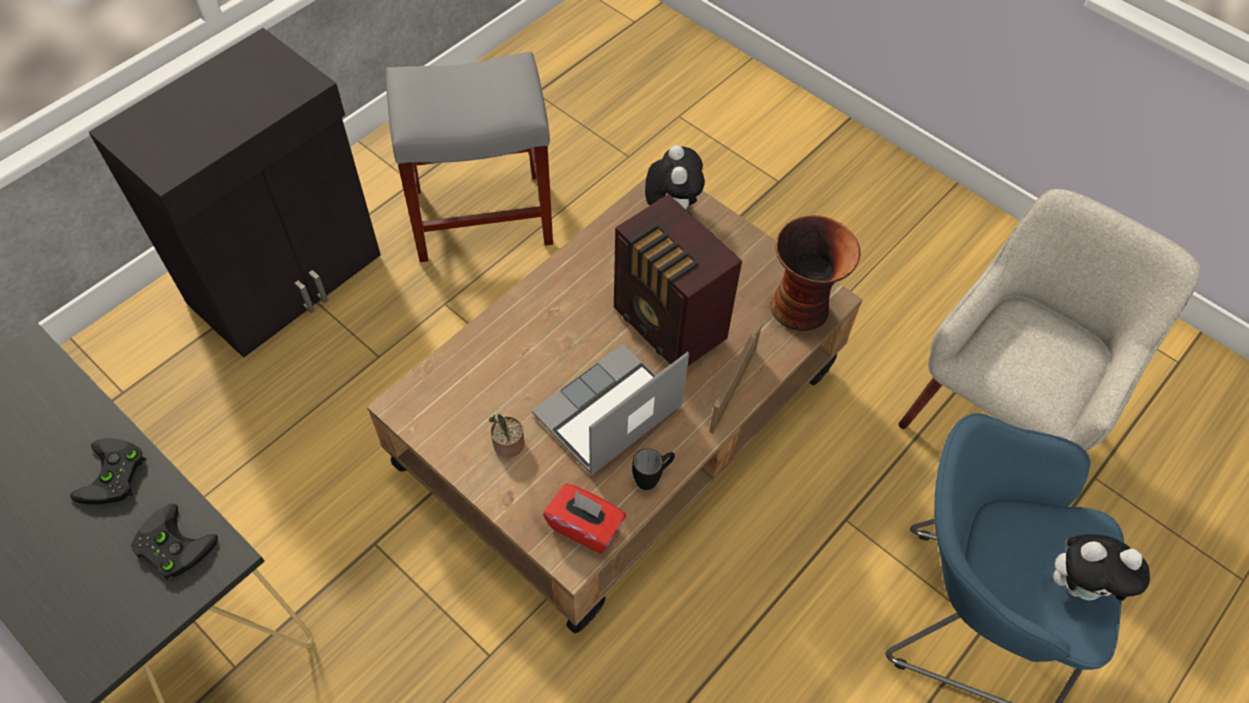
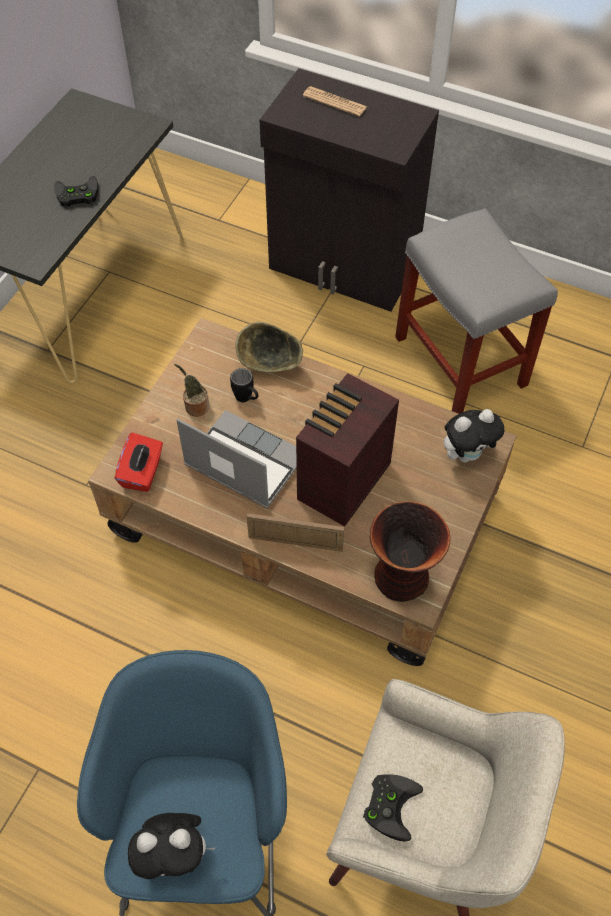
camera: 75 degrees right, 0 degrees up
black game controller [131,504,218,580] -> black game controller moved to [363,774,423,842]
black mug [632,449,675,490] -> black mug moved to [230,368,258,402]
plush toy [1053,534,1150,601] -> plush toy turned 90 degrees counterclockwise [128,813,216,879]
none -> bowl [235,322,303,373]
none -> newspaper [303,86,367,116]

